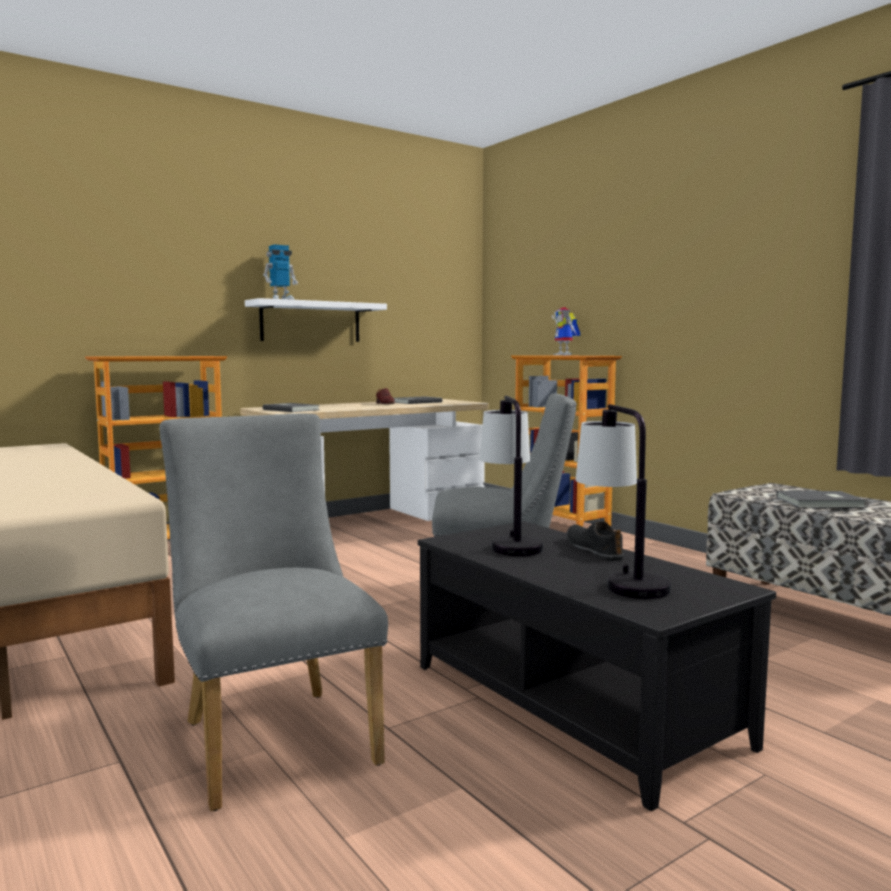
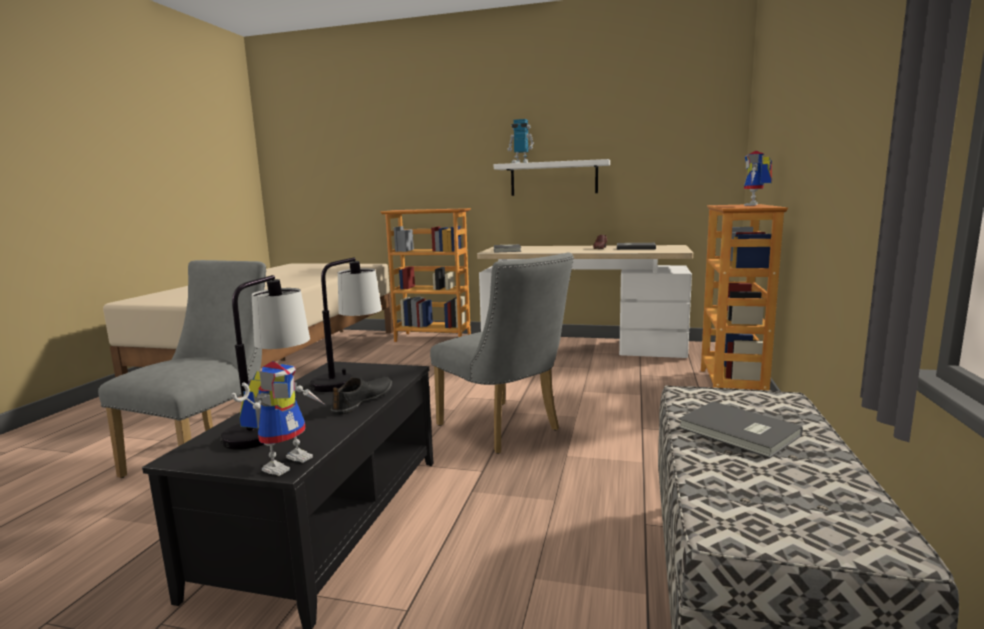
camera: 50 degrees right, 5 degrees up
none -> toy robot [231,361,324,476]

